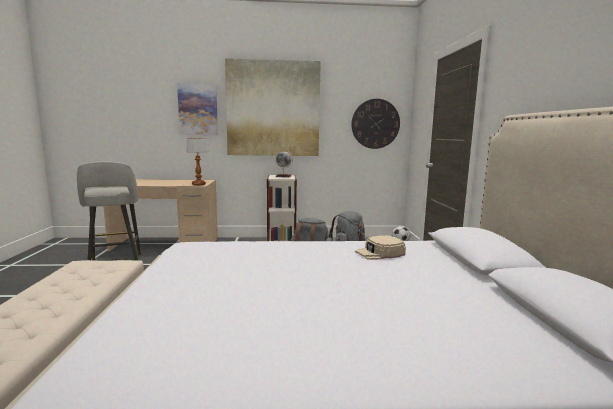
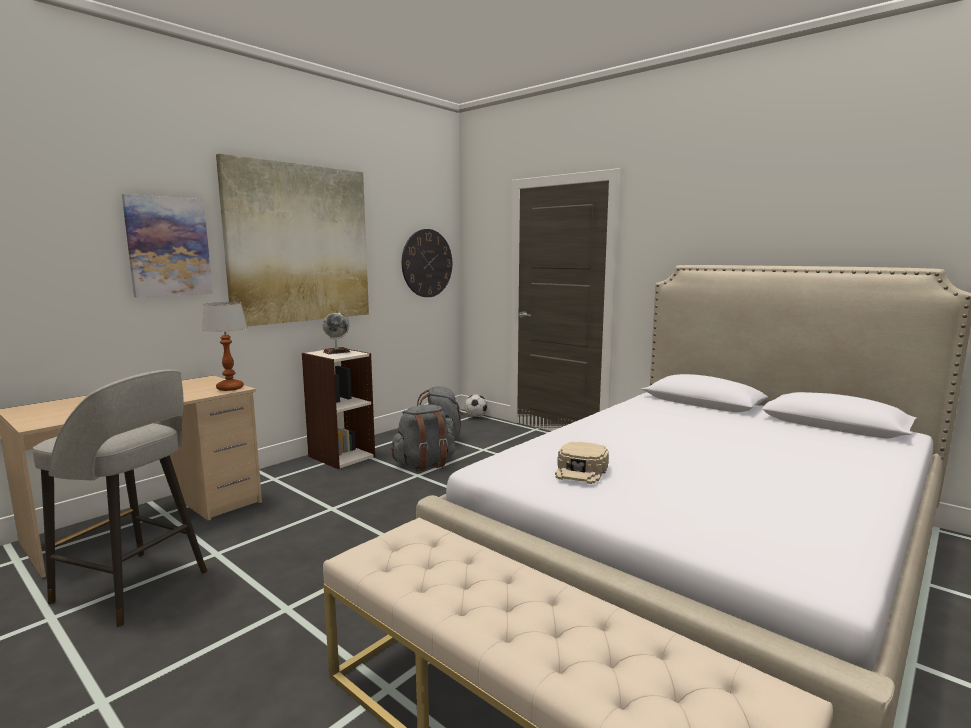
camera: 45 degrees left, 0 degrees up
beige cap [355,235,406,260] -> beige cap moved to [555,441,609,484]

